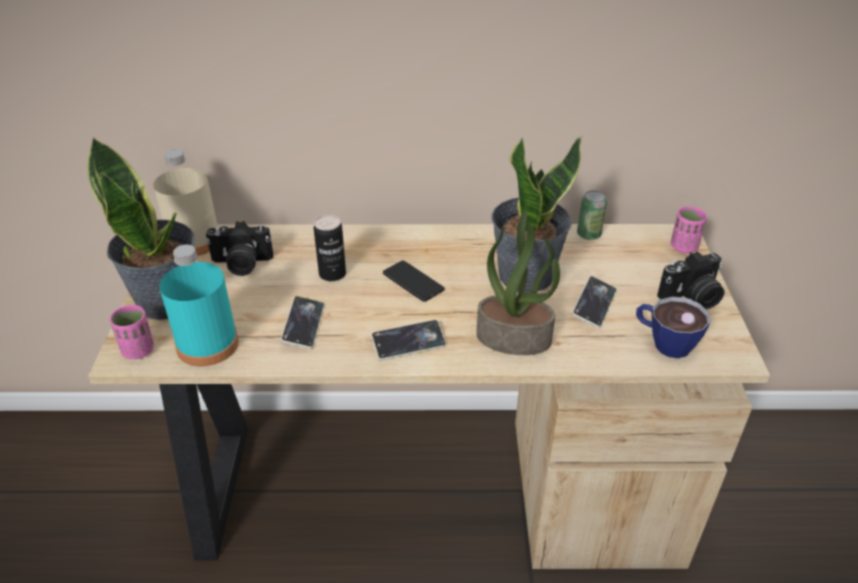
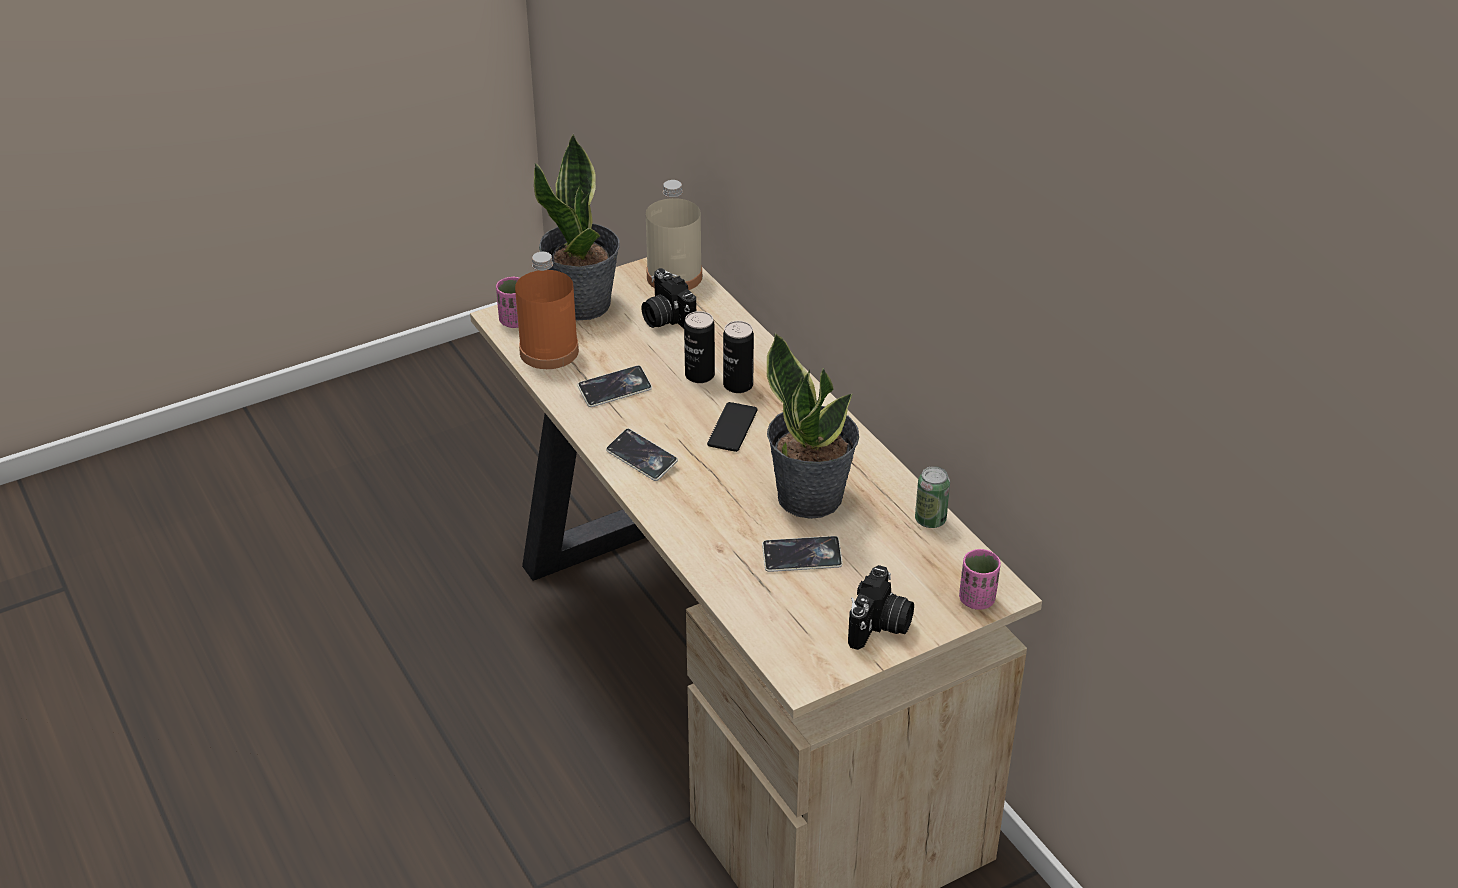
camera: 60 degrees right, 0 degrees up
turquoise bottle [159,244,239,366] -> orange bottle [515,252,579,369]
potted plant [476,211,560,355] -> none
cup [636,297,710,358] -> none
camera [657,251,724,309] -> camera turned 105 degrees counterclockwise [848,565,914,650]
none -> can [723,321,754,393]

